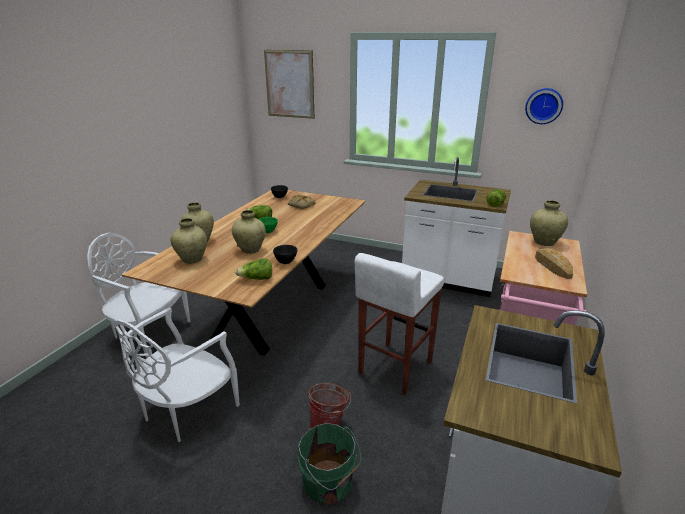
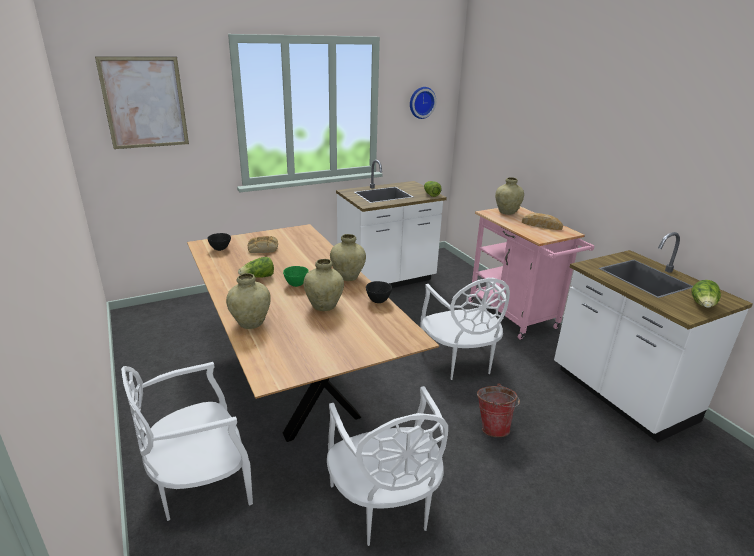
camera: 50 degrees left, 0 degrees up
beige vase [171,218,207,264] -> beige vase moved to [330,234,366,281]
lettuce [235,259,272,280] -> lettuce moved to [691,280,721,308]
green bucket [298,423,362,505] -> none
white stool [355,253,445,395] -> white chair [420,278,510,380]

